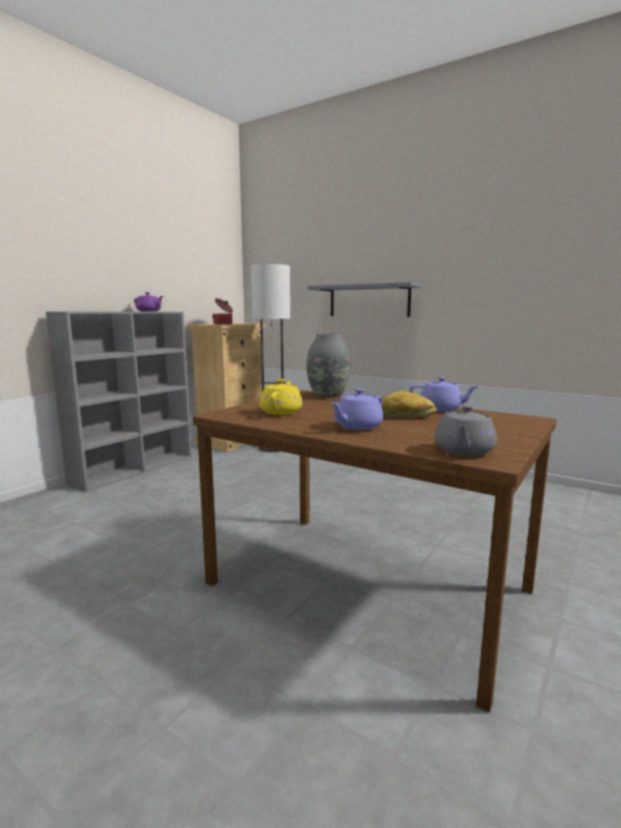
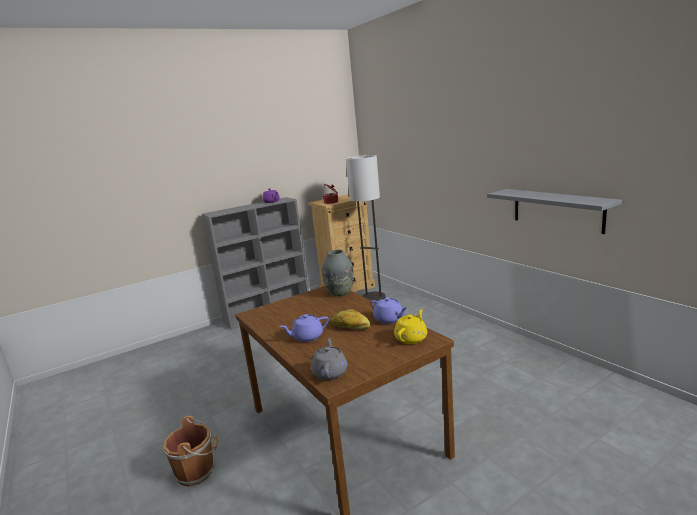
camera: 25 degrees right, 5 degrees up
yellow teapot [260,379,302,415] -> yellow teapot moved to [394,309,427,344]
grey shelf [307,282,423,317] -> grey shelf moved to [487,189,622,234]
grey teapot [435,405,497,456] -> grey teapot turned 135 degrees clockwise [311,338,348,380]
none -> brown bucket [163,416,218,486]

